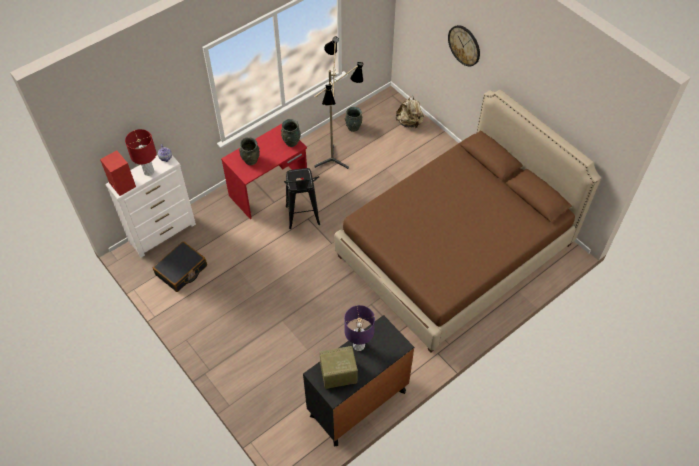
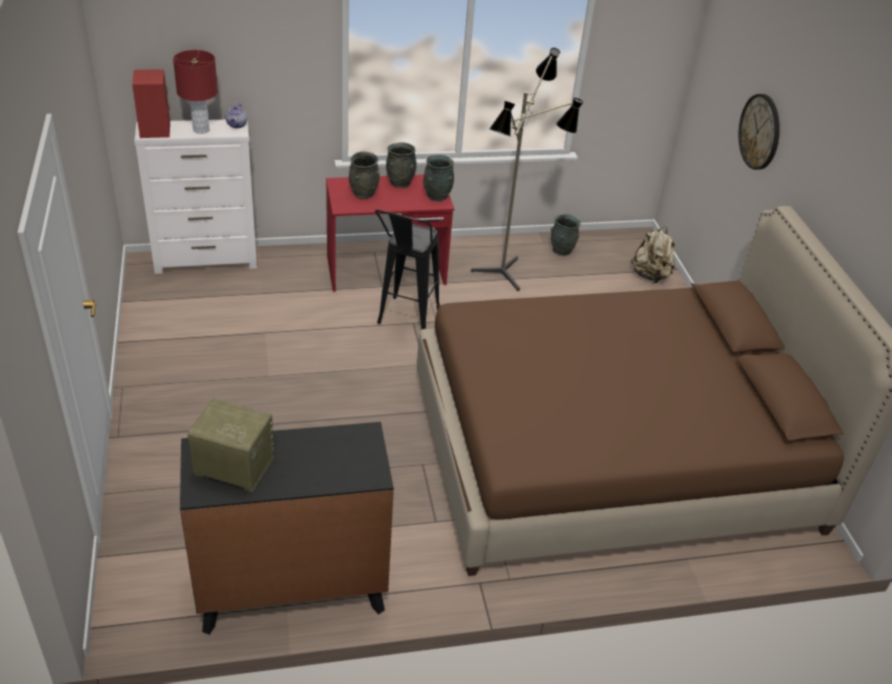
camera: 25 degrees right, 15 degrees down
black suitcase [153,241,207,292] -> none
purple table lamp [344,305,375,351] -> none
none -> grey vase [386,142,417,188]

